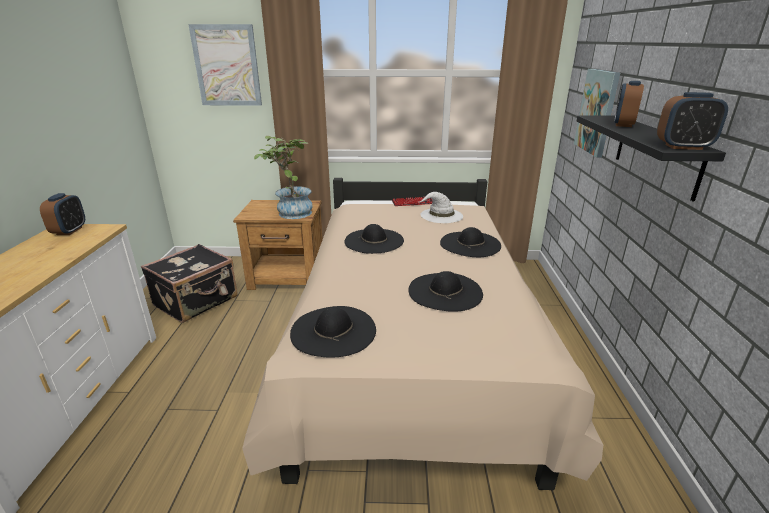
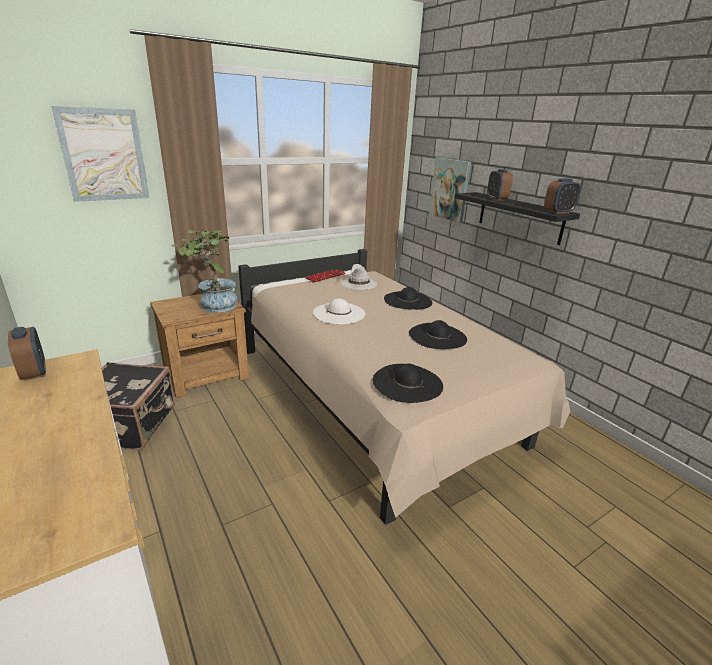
camera: 35 degrees left, 0 degrees up
black hat [344,224,404,254] -> white hat [313,298,365,324]

